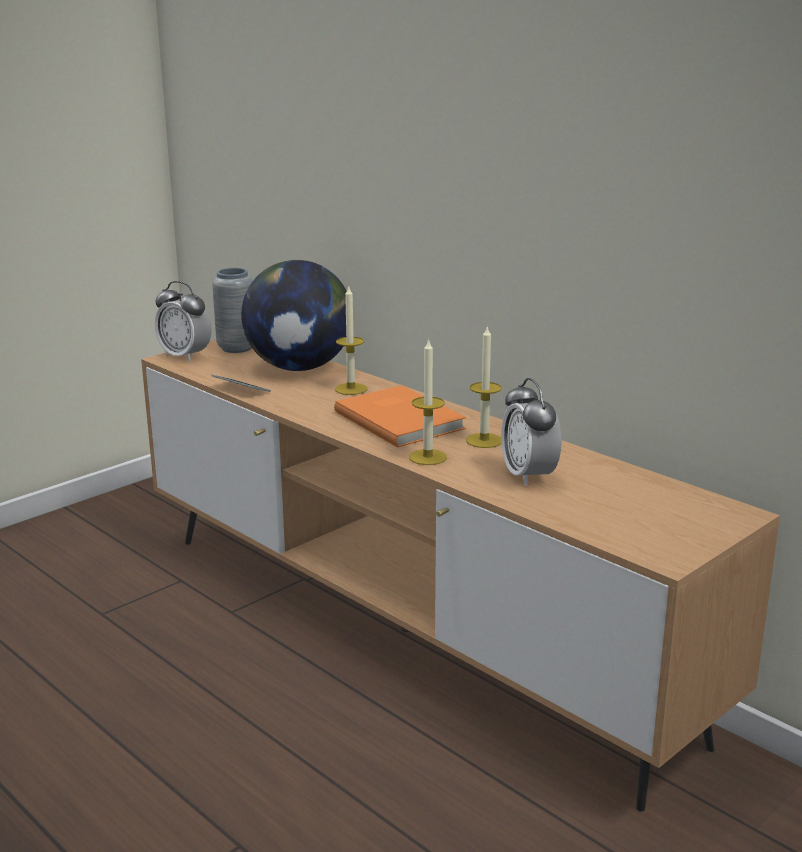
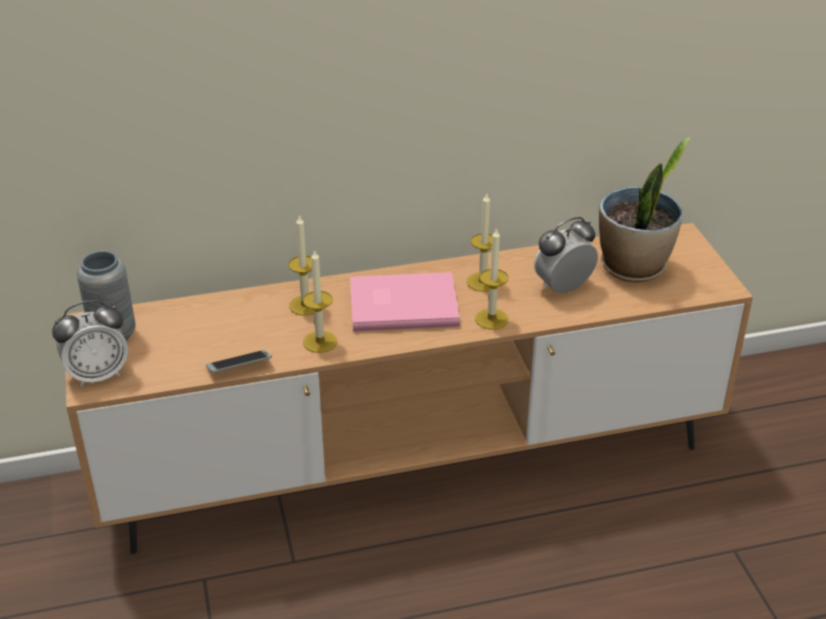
camera: 60 degrees left, 15 degrees up
globe [241,260,347,371] -> none
orange book [334,385,466,448] -> pink book [350,272,460,332]
alarm clock [501,378,562,486] -> alarm clock turned 135 degrees clockwise [534,217,598,293]
none -> candle [303,249,337,353]
none -> potted plant [599,137,691,283]

